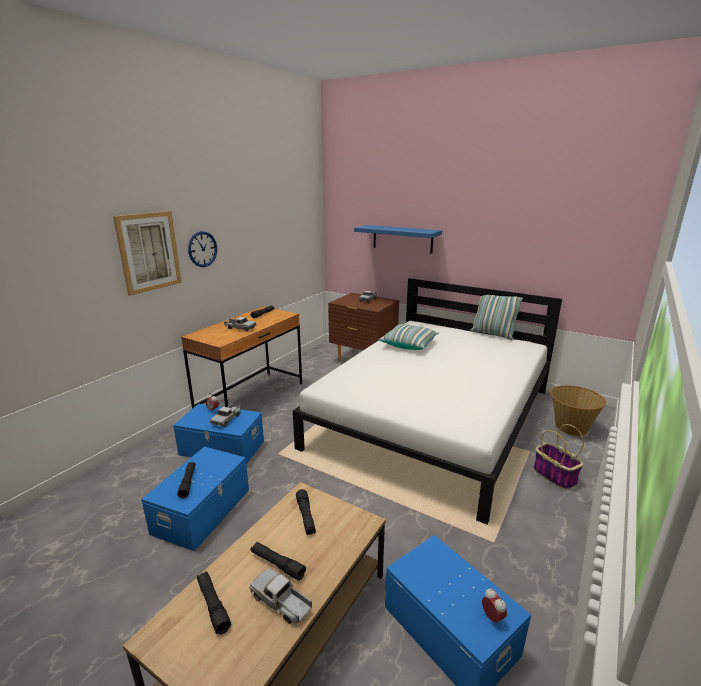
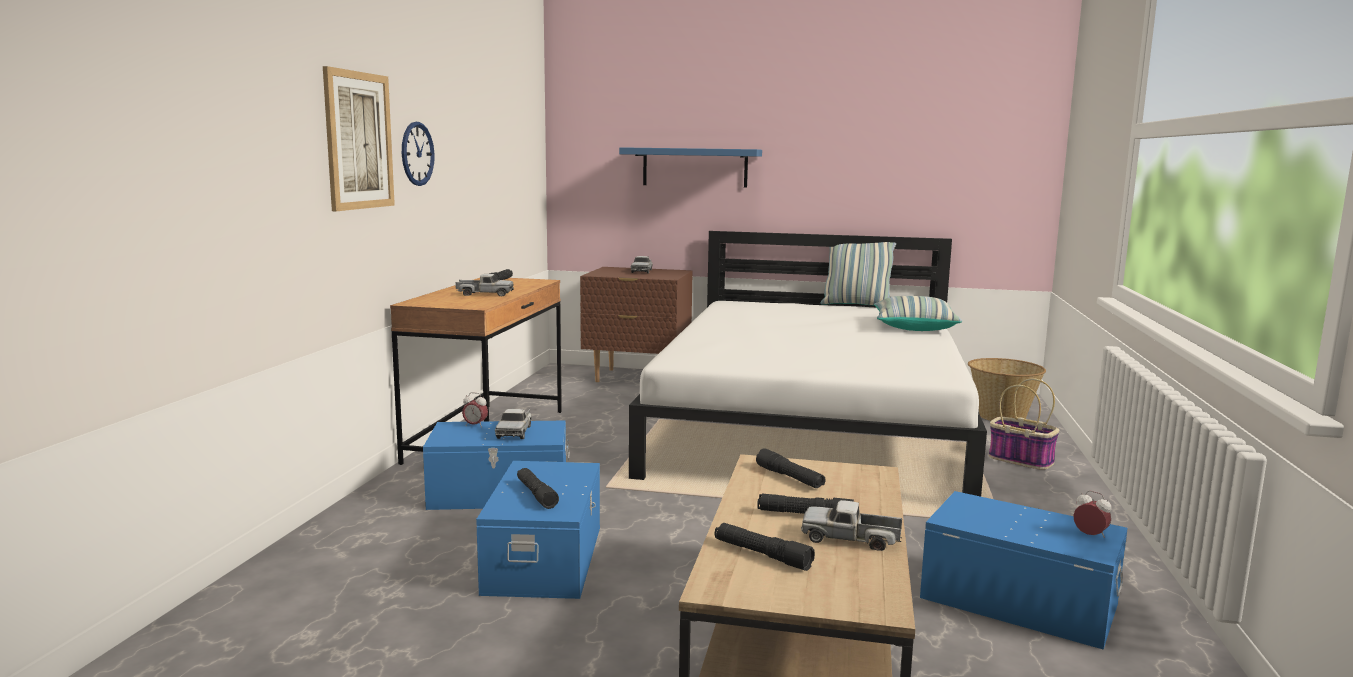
camera: 20 degrees left, 10 degrees down
pillow [378,324,439,350] -> pillow moved to [874,296,962,331]

